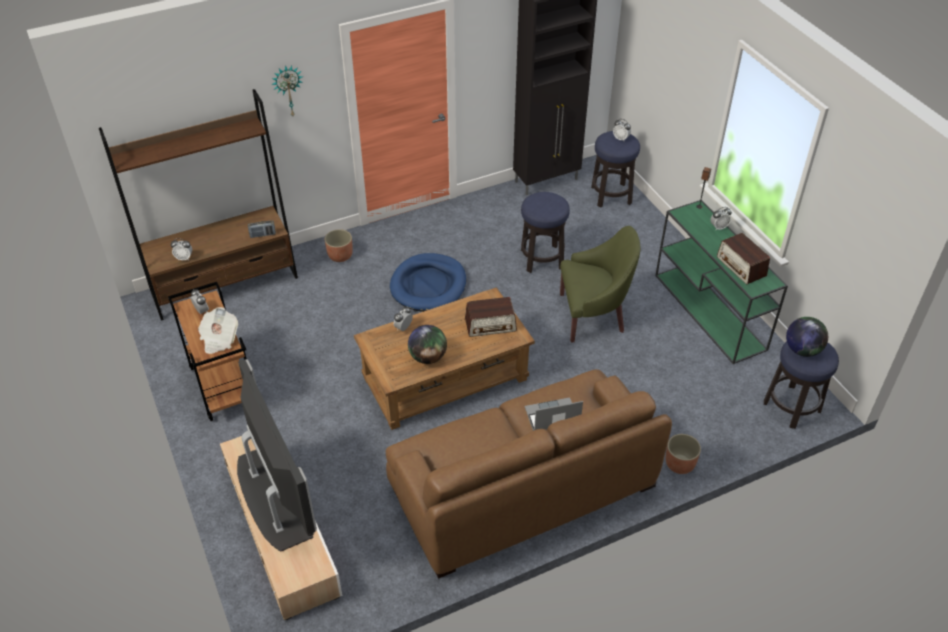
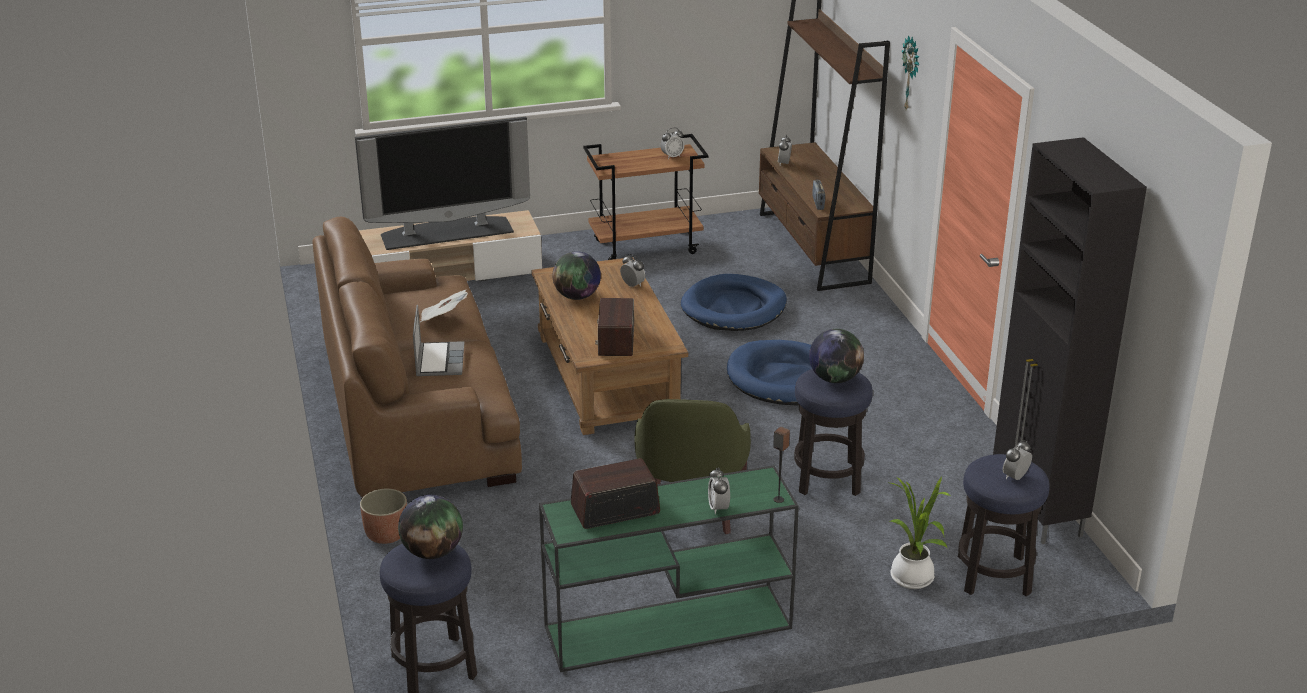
camera: 100 degrees right, 15 degrees down
newspaper [198,307,238,354] -> newspaper moved to [420,290,468,322]
planter [325,229,353,262] -> none
none -> blue dog bed [681,274,787,331]
none -> globe [809,329,864,383]
none -> potted plant [889,477,951,589]

